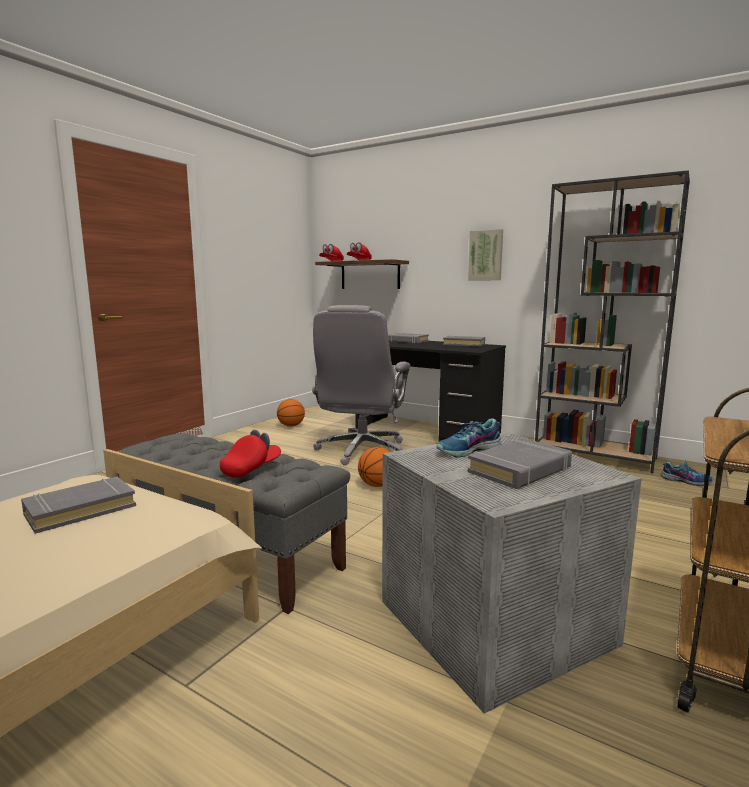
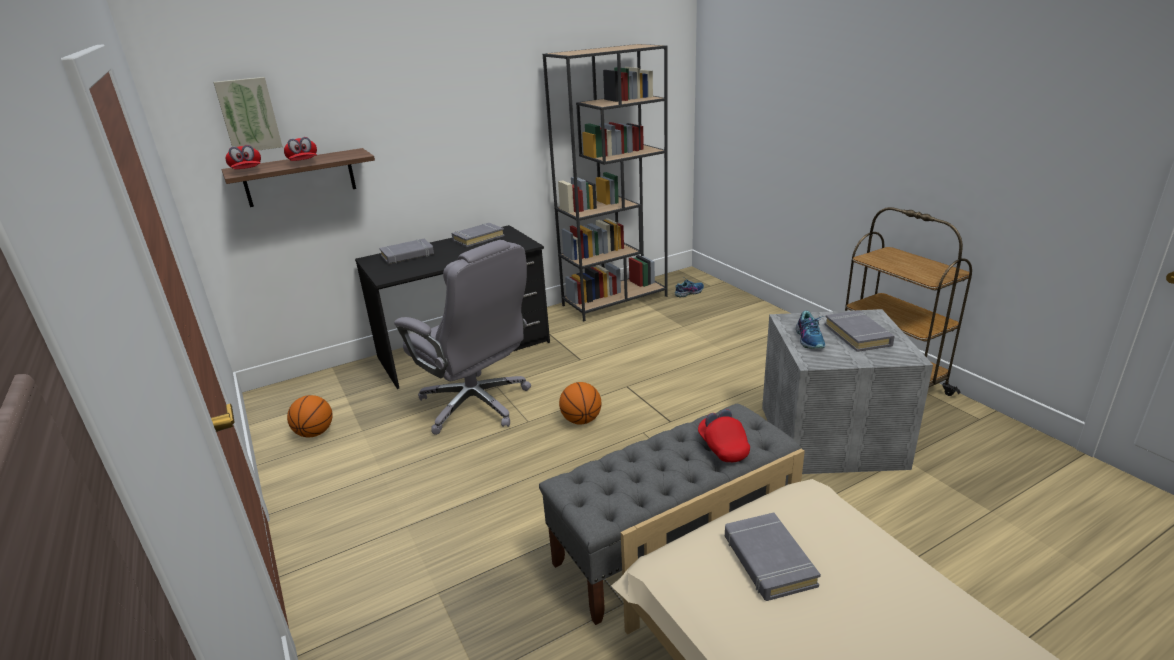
camera: 60 degrees left, 15 degrees up
picture [468,229,503,281] -> picture moved to [213,77,283,151]

